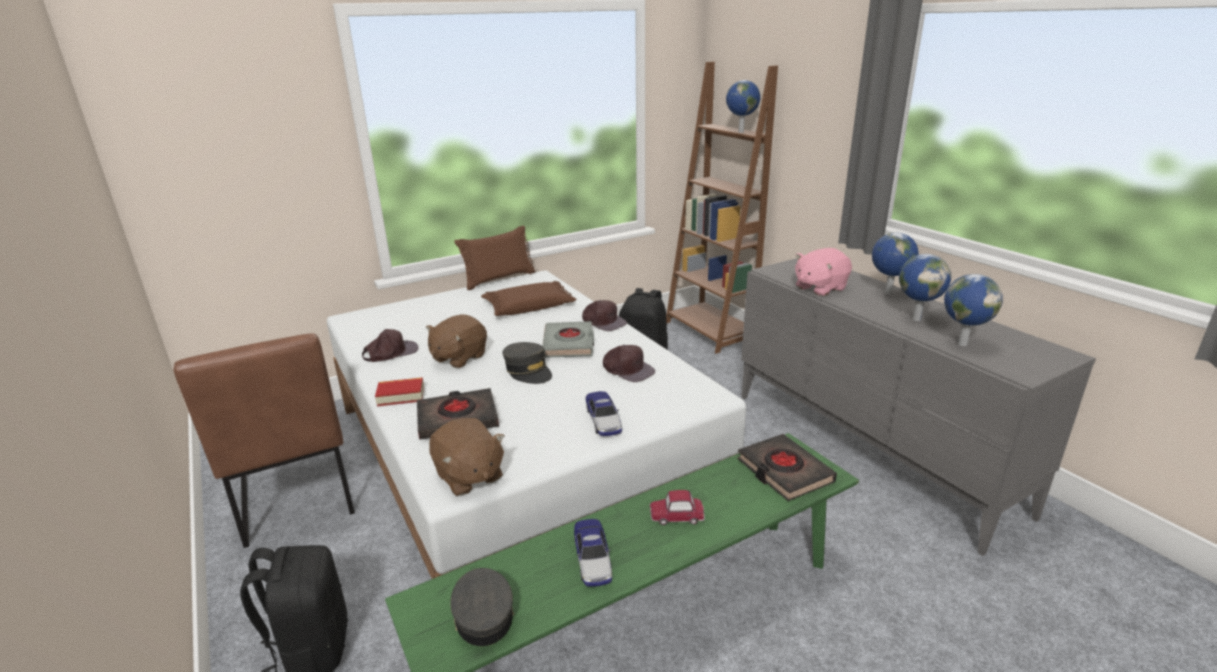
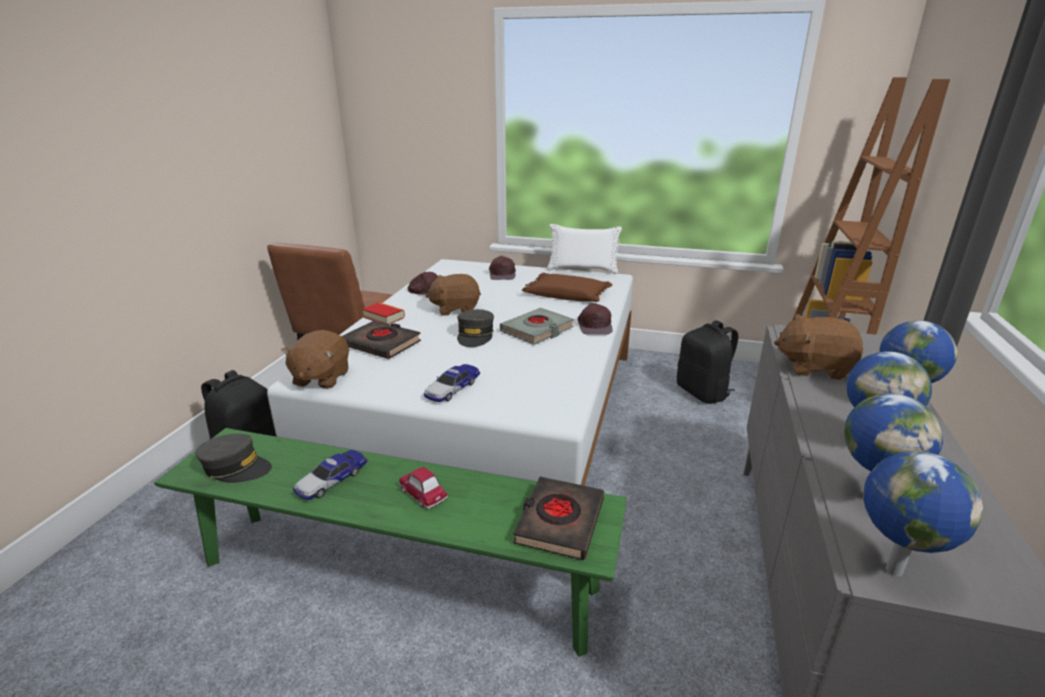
camera: 45 degrees right, 0 degrees up
grey cap [450,568,514,646] -> grey cap turned 75 degrees clockwise [196,434,272,483]
brown pillow [454,226,535,290] -> white pillow [547,224,622,274]
brown cap [603,345,655,382] -> brown cap moved to [489,256,516,280]
globe [726,80,761,132] -> globe moved to [864,451,983,577]
pink plush toy [795,248,852,296] -> brown plush toy [774,314,863,380]

